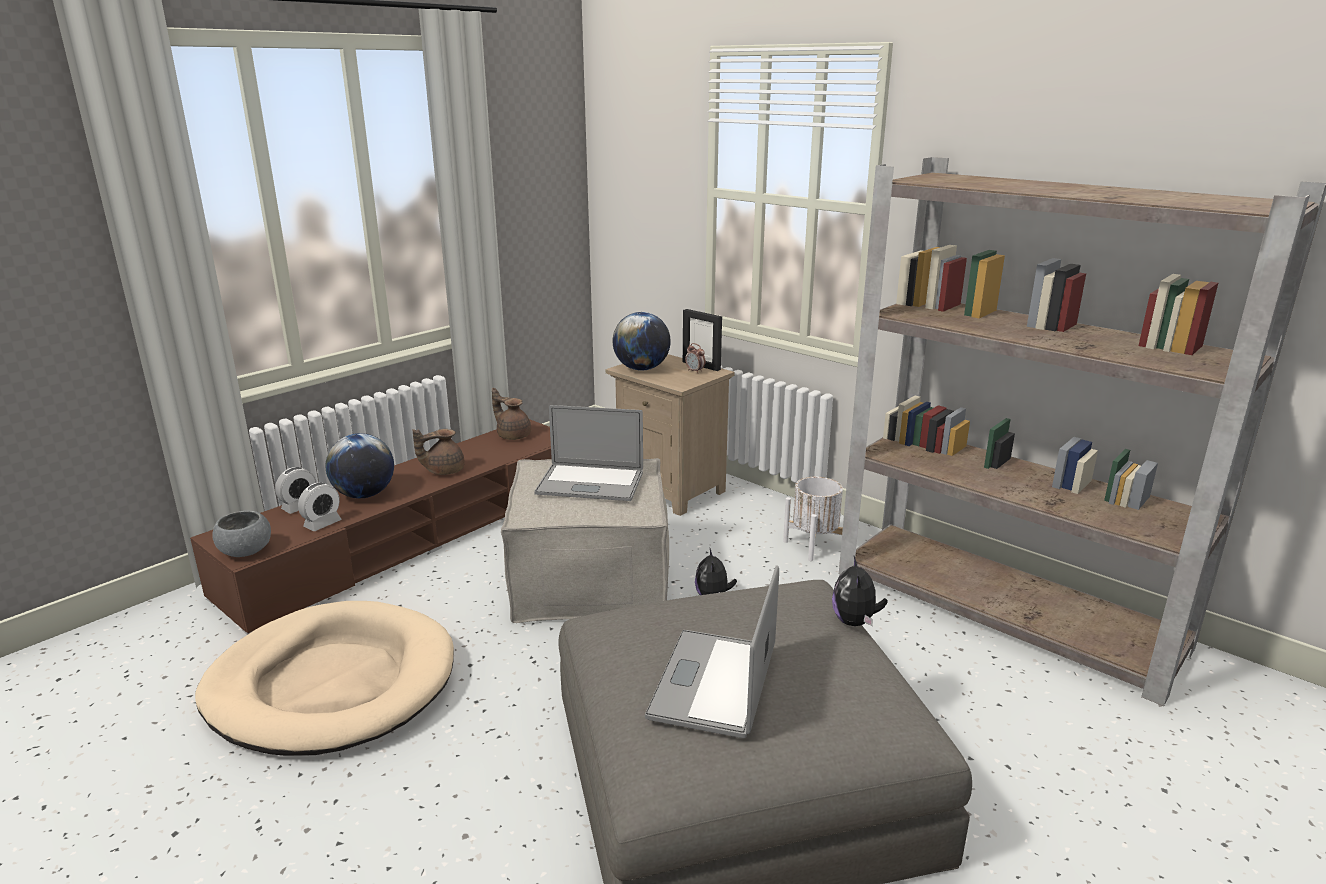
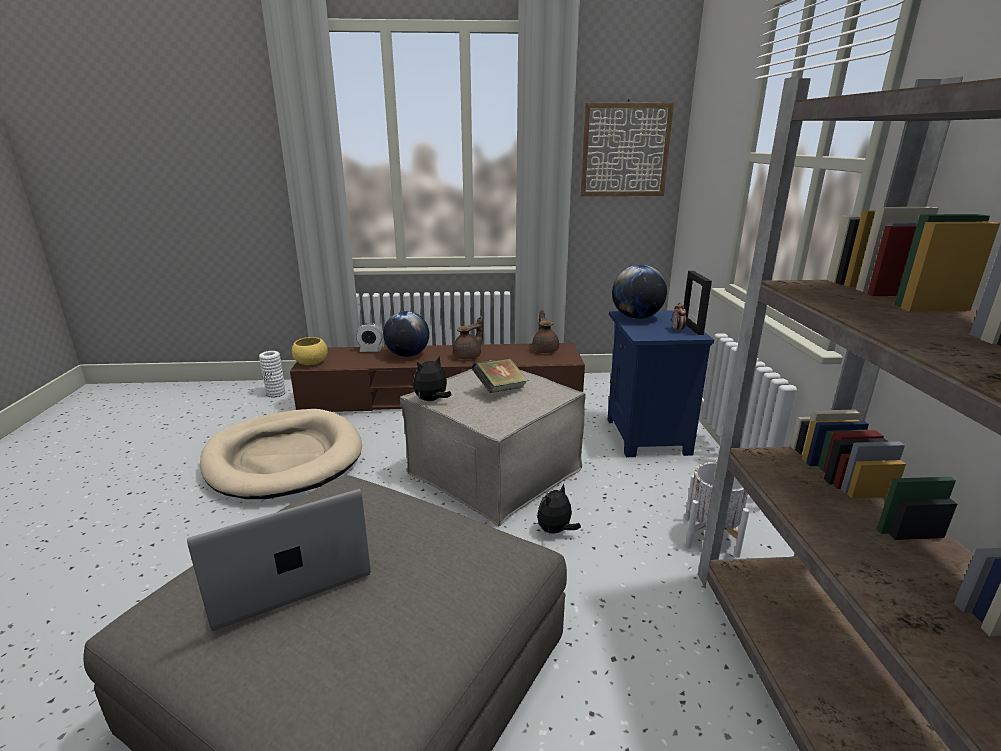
camera: 45 degrees right, 0 degrees up
grey bowl [212,511,271,557] -> yellow bowl [292,337,328,365]
alarm clock [298,482,341,531] -> none
brown teapot [413,429,465,475] -> brown teapot turned 120 degrees clockwise [453,316,483,360]
laptop [534,405,643,501] -> book [471,358,529,393]
beige nightstand [606,354,735,516] -> blue nightstand [608,310,714,457]
plush toy [832,556,888,626] -> plush toy moved to [413,356,452,401]
none -> white vase [259,351,286,397]
none -> picture [580,99,674,196]

